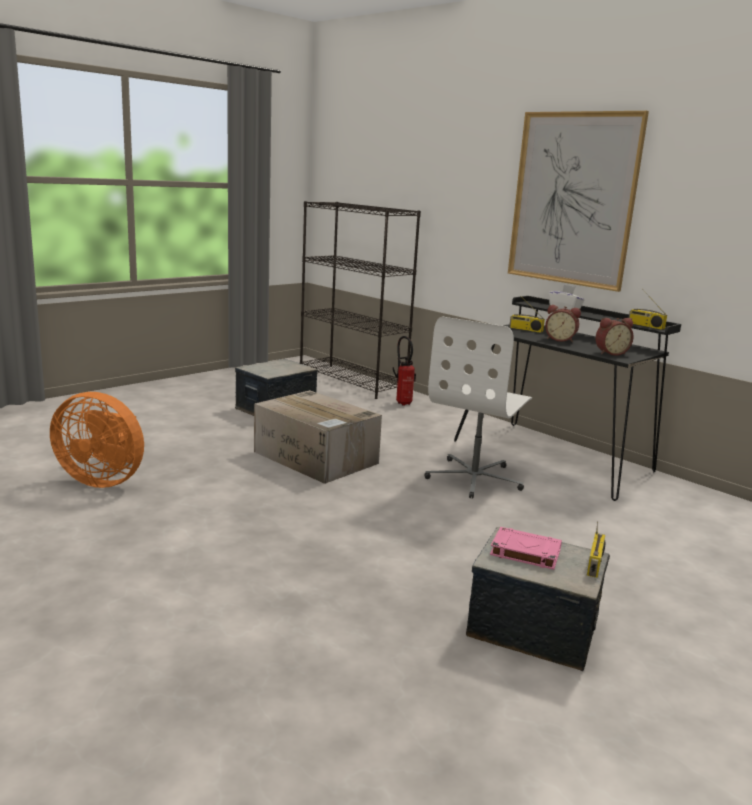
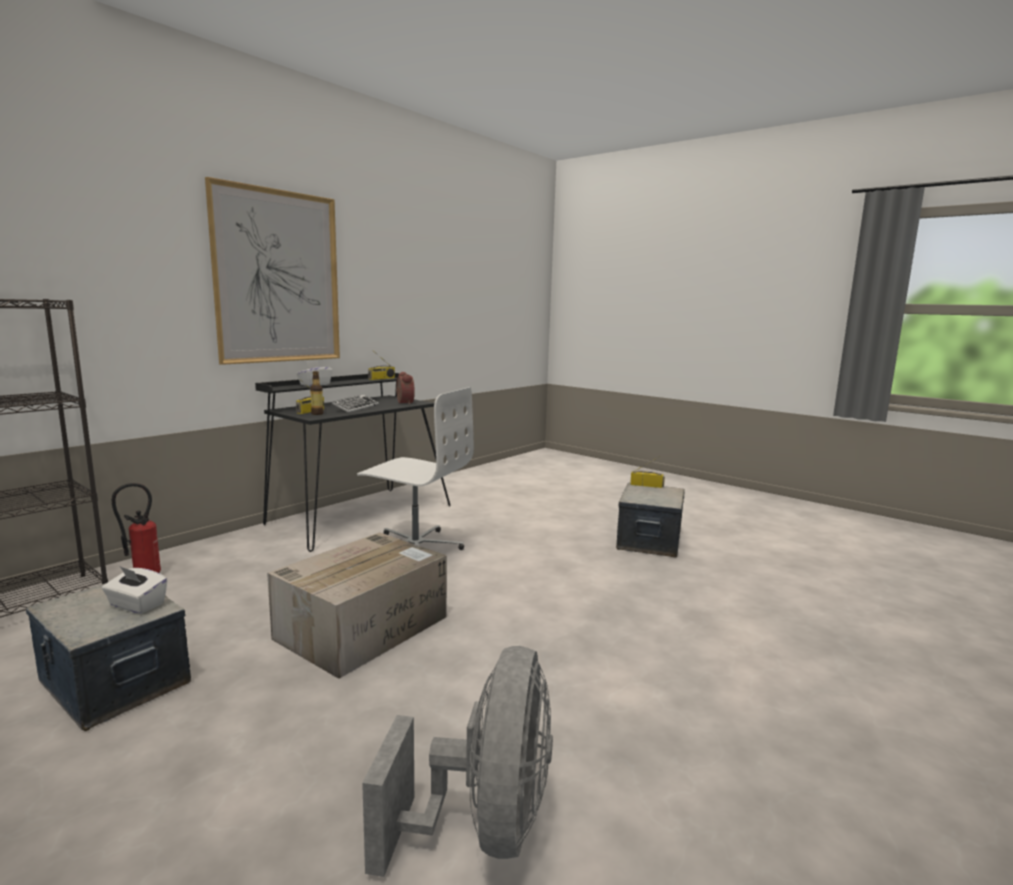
camera: 95 degrees left, 5 degrees down
orange fan [50,392,144,488] -> grey fan [362,646,553,877]
pink book [490,527,562,570] -> none
alarm clock [545,305,581,342] -> keyboard [332,395,379,413]
none -> white tissue box [102,566,167,614]
none -> bottle [310,371,324,415]

